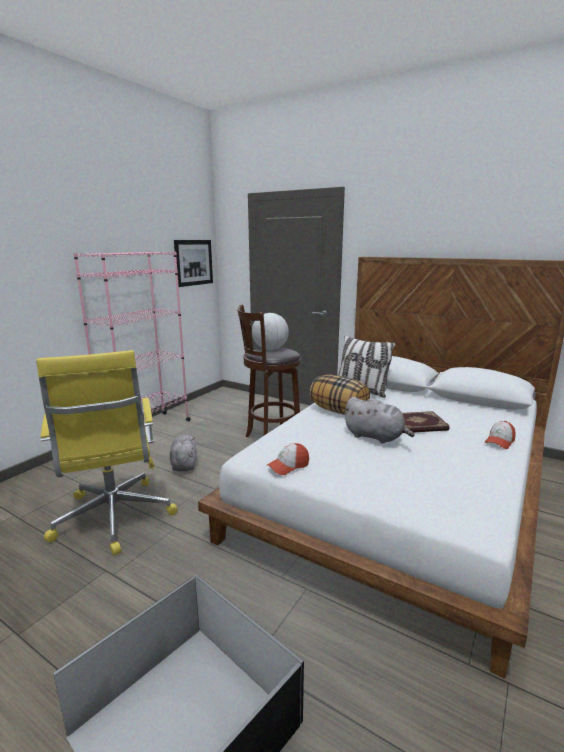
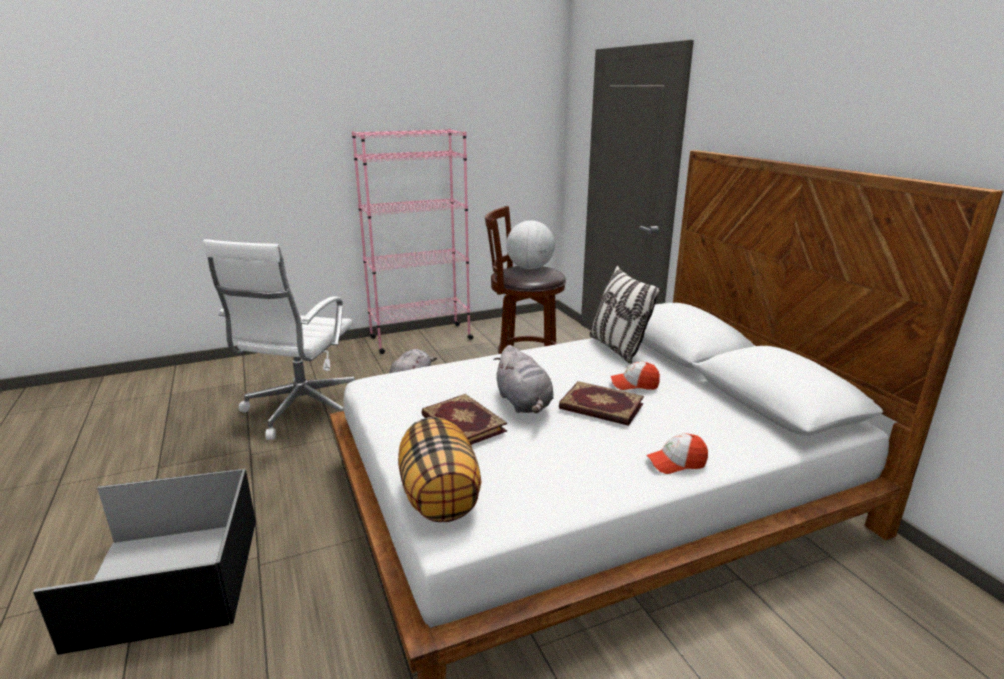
camera: 35 degrees right, 5 degrees up
yellow office chair [36,350,178,555] -> white office chair [203,239,355,440]
picture [174,240,213,287] -> none
cap [267,443,309,475] -> cap moved to [611,362,660,390]
pillow [310,374,370,414] -> pillow moved to [398,417,482,522]
none -> book [421,394,507,445]

